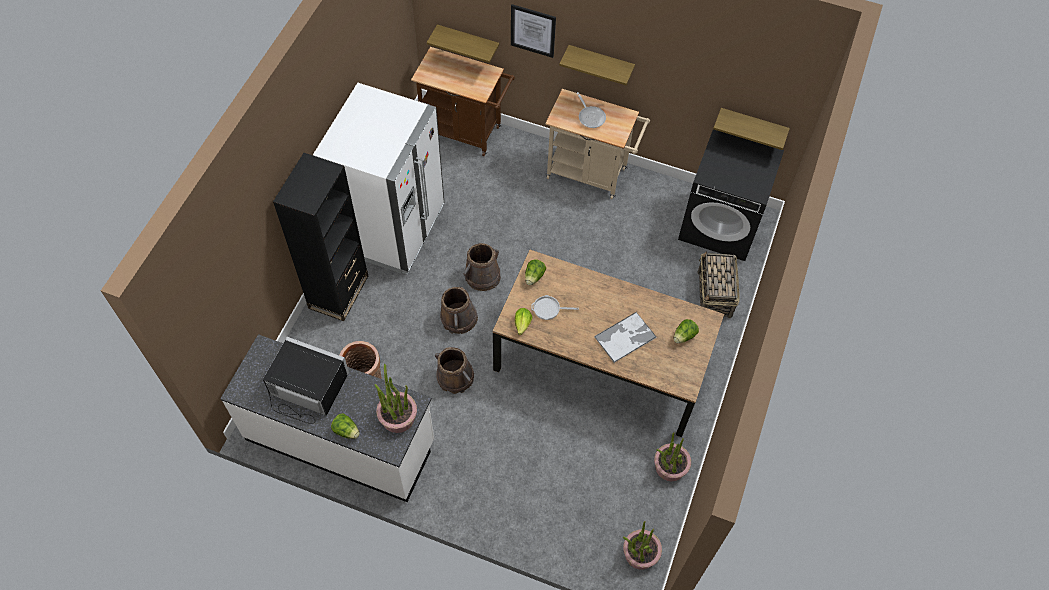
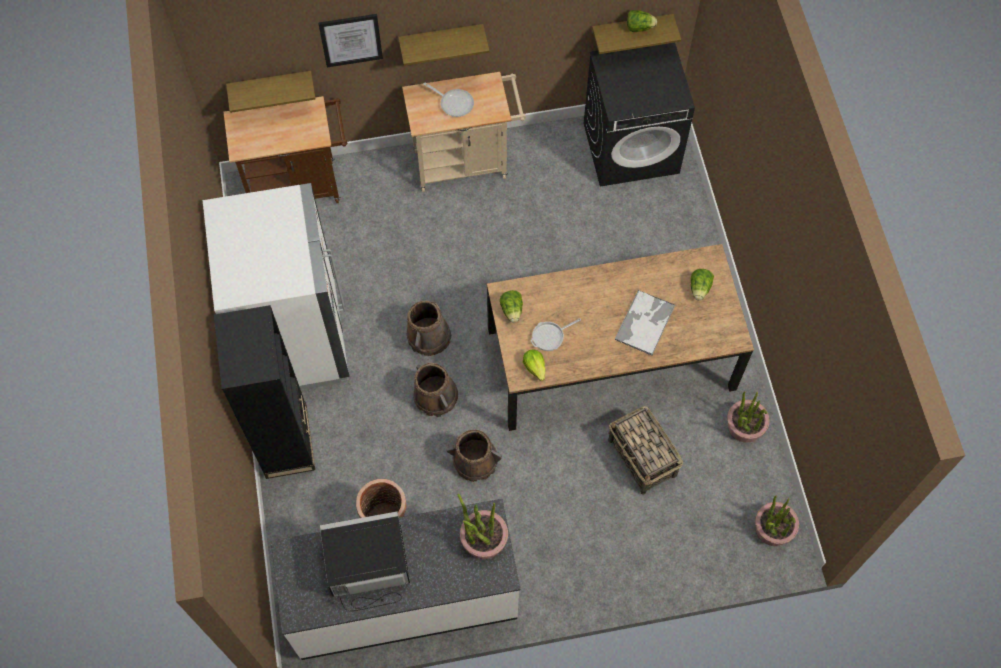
camera: 30 degrees left, 5 degrees up
lettuce [331,413,360,439] -> lettuce moved to [627,10,657,32]
basket [697,251,740,318] -> basket moved to [608,406,683,495]

